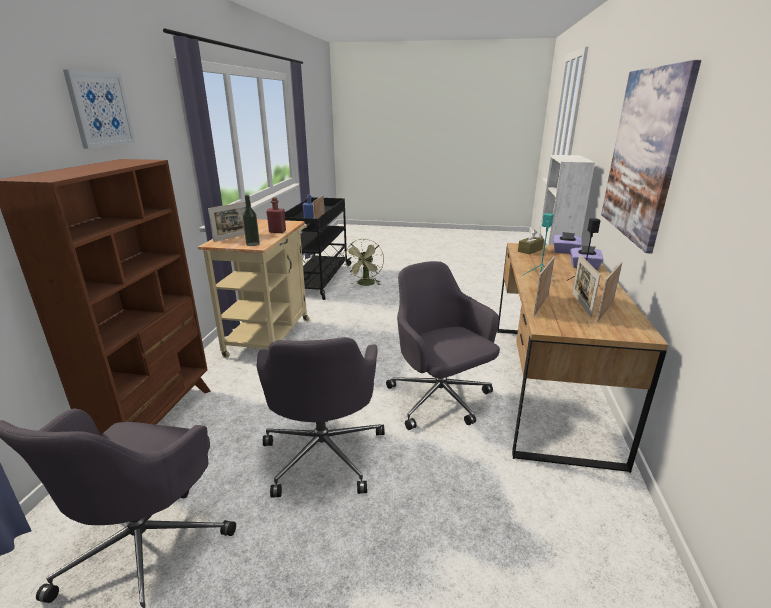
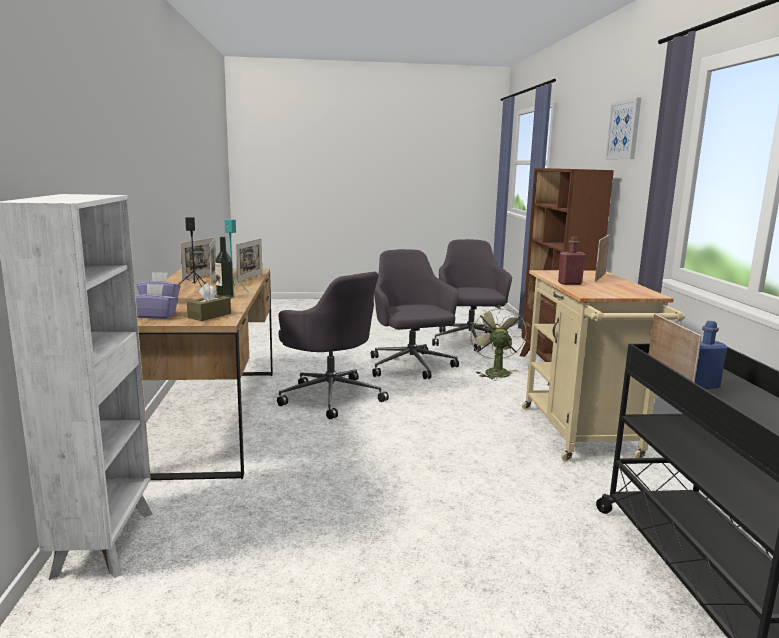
camera: 165 degrees right, 10 degrees down
bottle [242,195,260,246] -> bottle moved to [215,237,234,298]
green fan [345,239,384,286] -> green fan moved to [470,305,527,380]
picture [601,60,701,254] -> none

